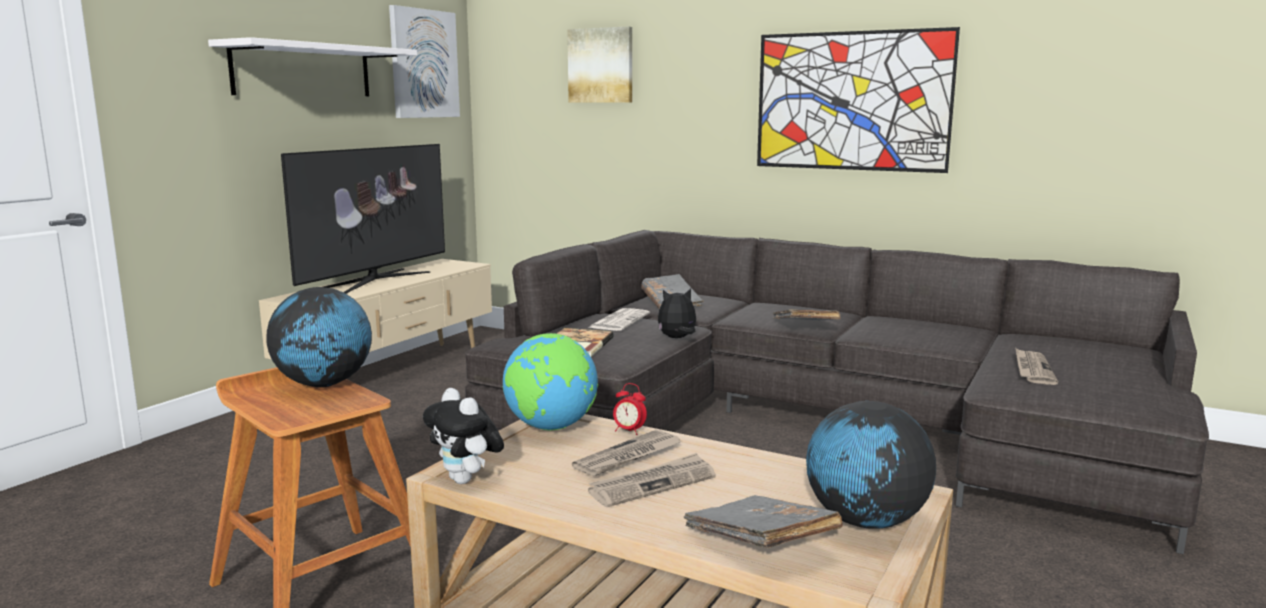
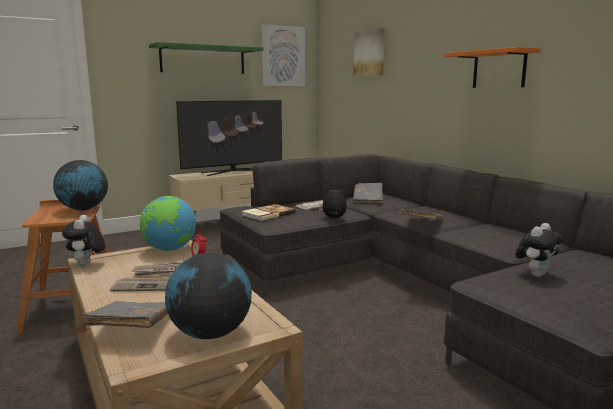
camera: 30 degrees right, 0 degrees up
white shelf [208,37,417,96] -> green shelf [149,42,263,74]
picture [757,27,960,173] -> orange shelf [444,47,541,88]
newspaper [1015,348,1058,385] -> plush toy [515,223,563,277]

